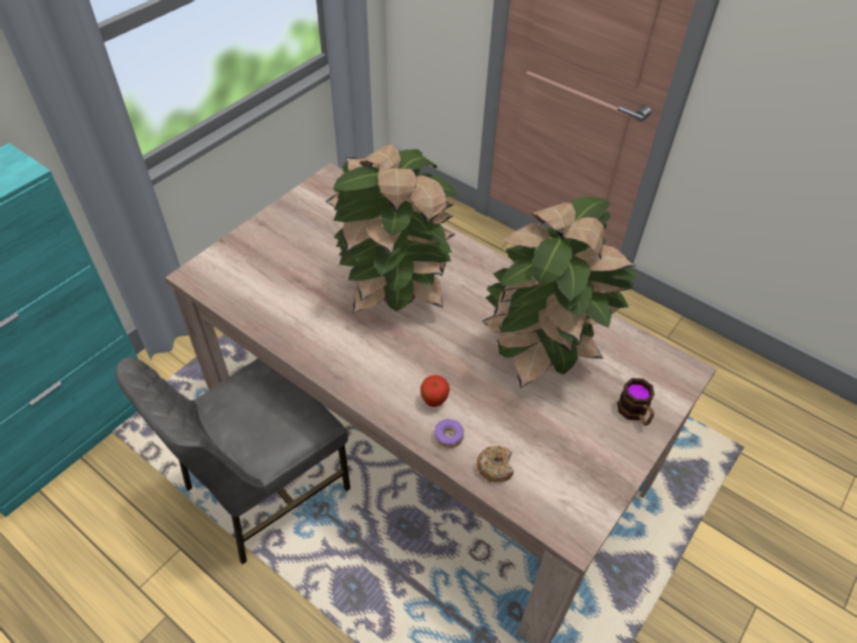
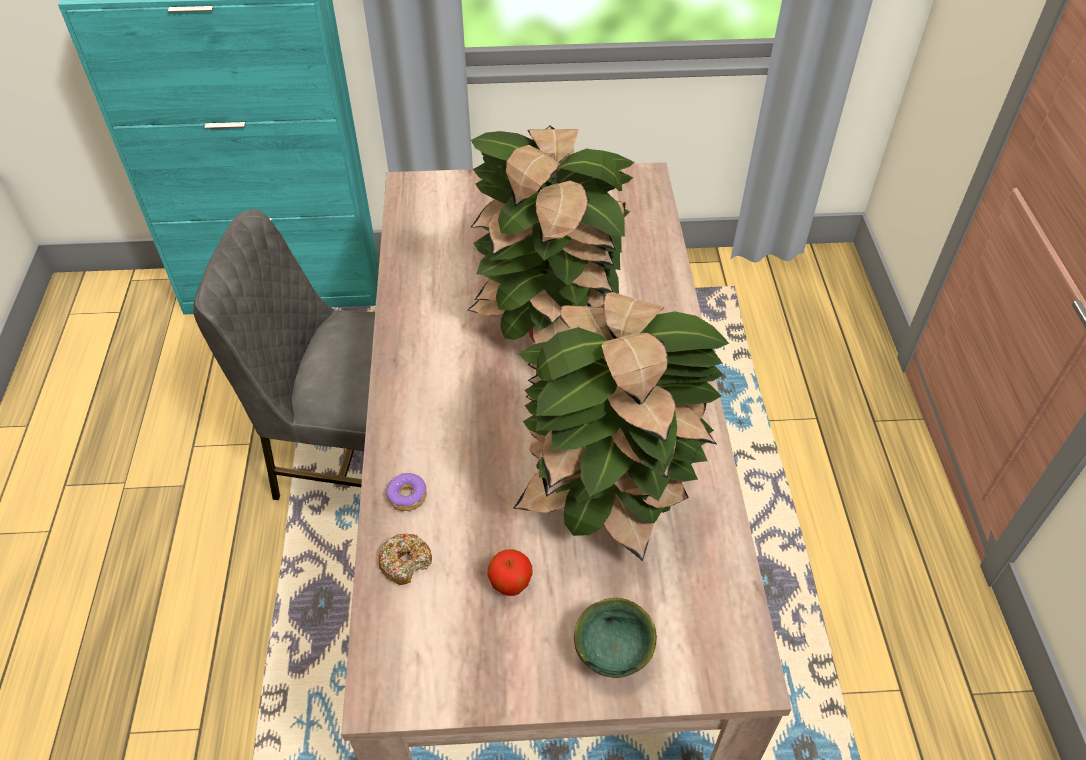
camera: 50 degrees right, 0 degrees up
apple [420,375,450,407] -> apple moved to [487,549,533,596]
mug [617,378,654,426] -> green bowl [574,598,657,678]

